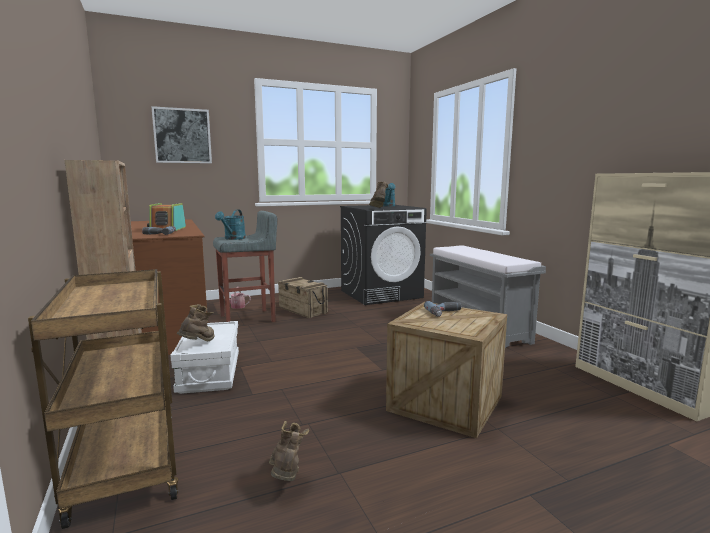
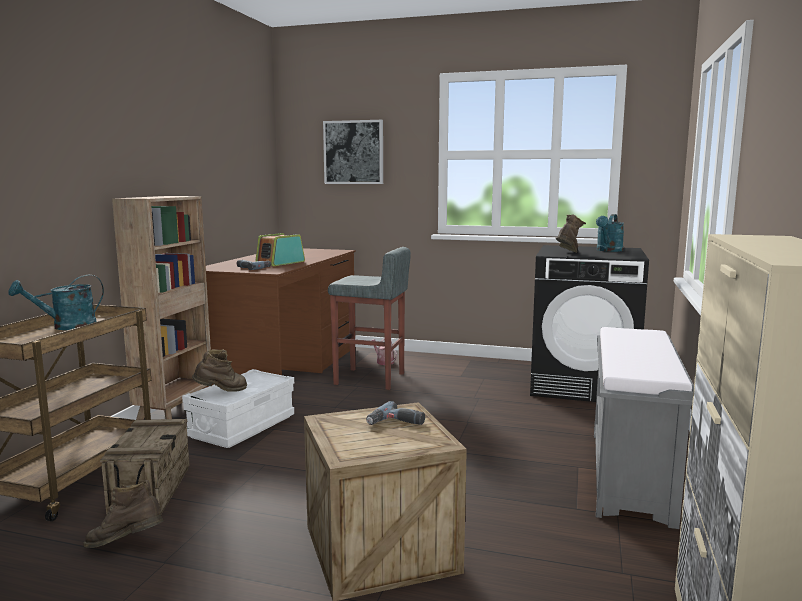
camera: 40 degrees right, 0 degrees up
turquoise watering can [215,210,246,240] -> turquoise watering can moved to [8,275,104,330]
brown boot [269,421,309,481] -> brown boot turned 120 degrees counterclockwise [84,480,163,548]
crate [278,277,328,318] -> crate moved to [100,419,189,515]

